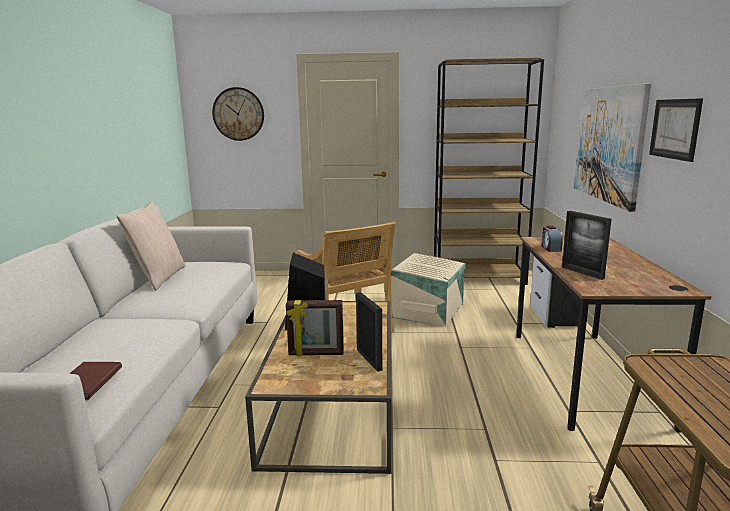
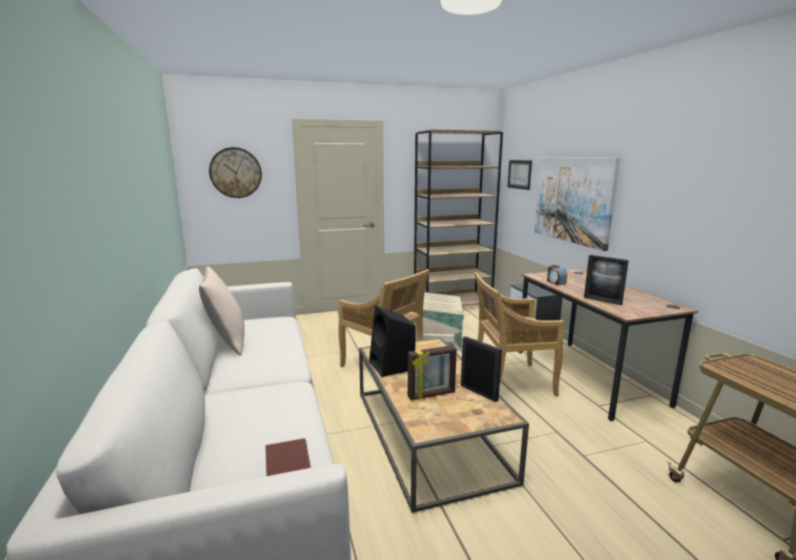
camera: 20 degrees left, 0 degrees up
picture [649,98,703,162] -> picture moved to [507,160,532,190]
none -> beige chair [474,272,564,397]

